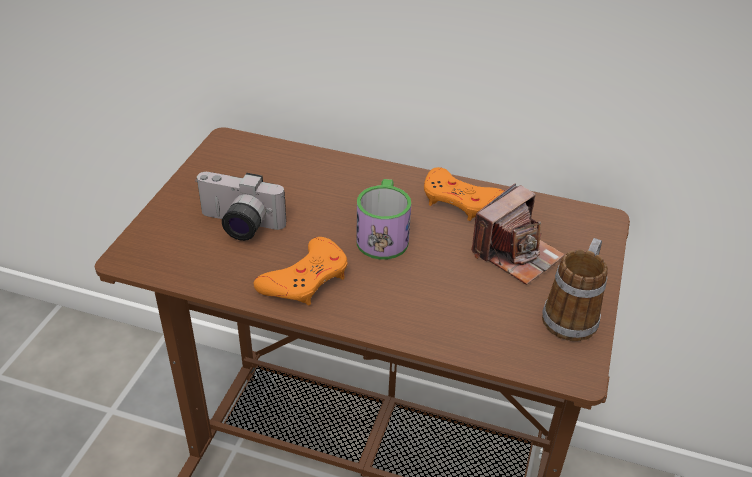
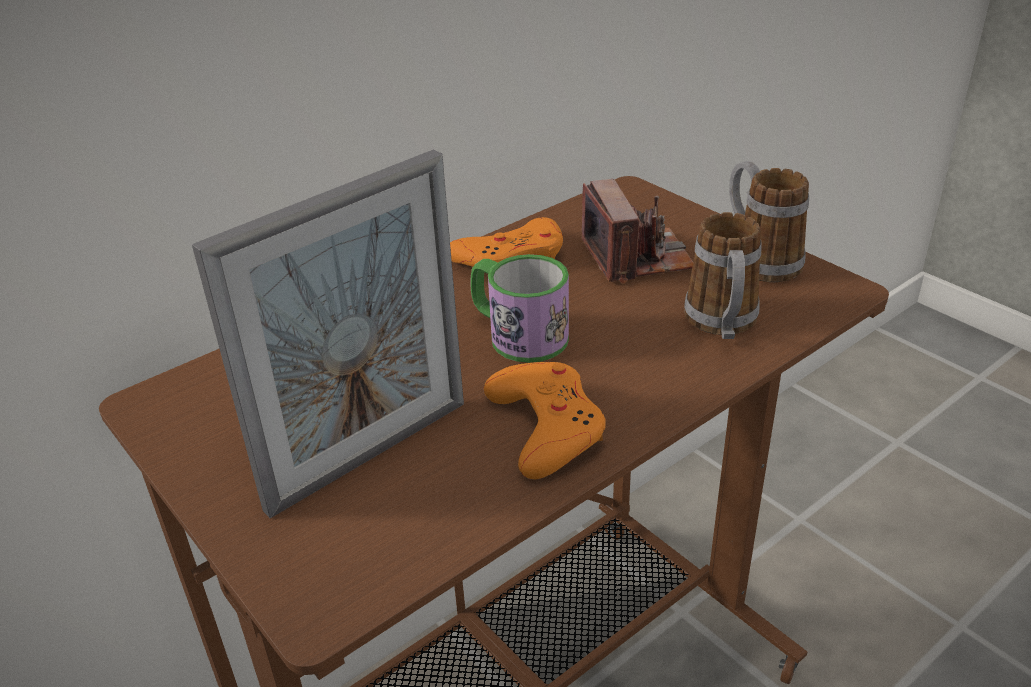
camera: 55 degrees left, 5 degrees down
camera [195,172,286,241] -> picture frame [192,150,464,518]
none -> mug [684,212,762,339]

